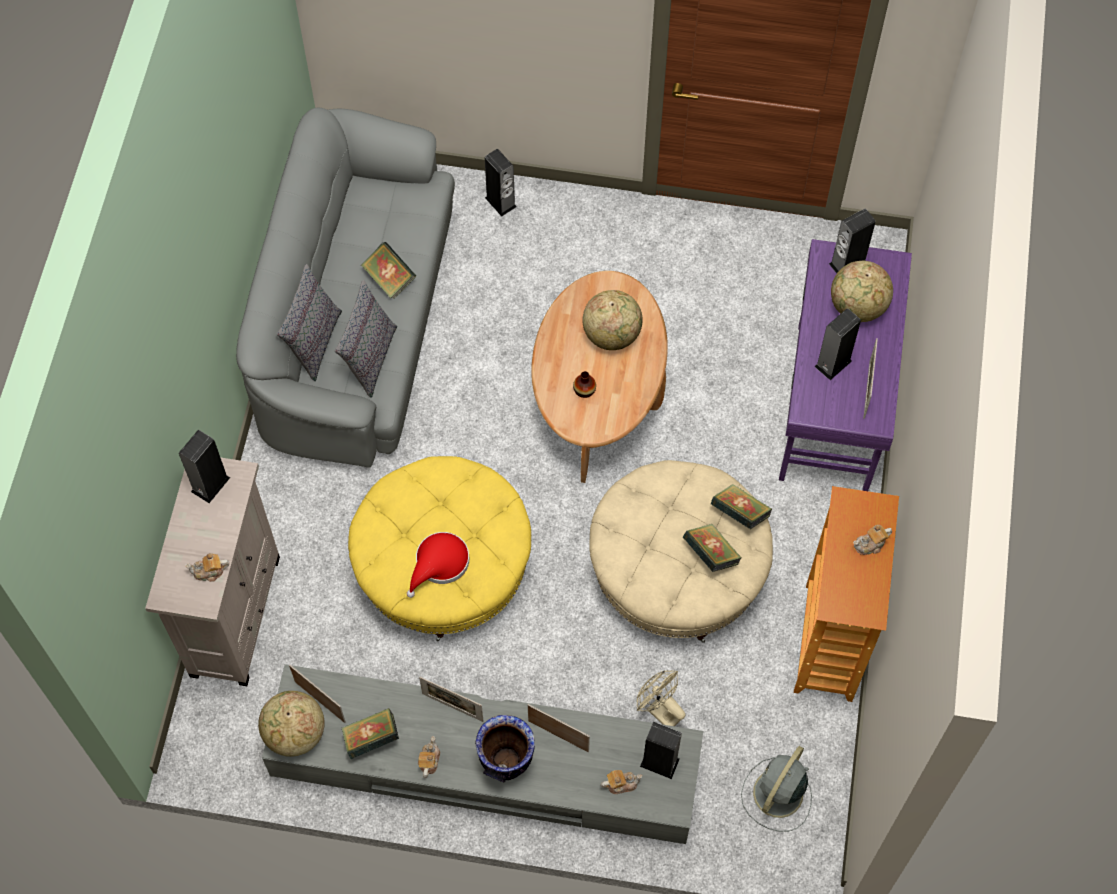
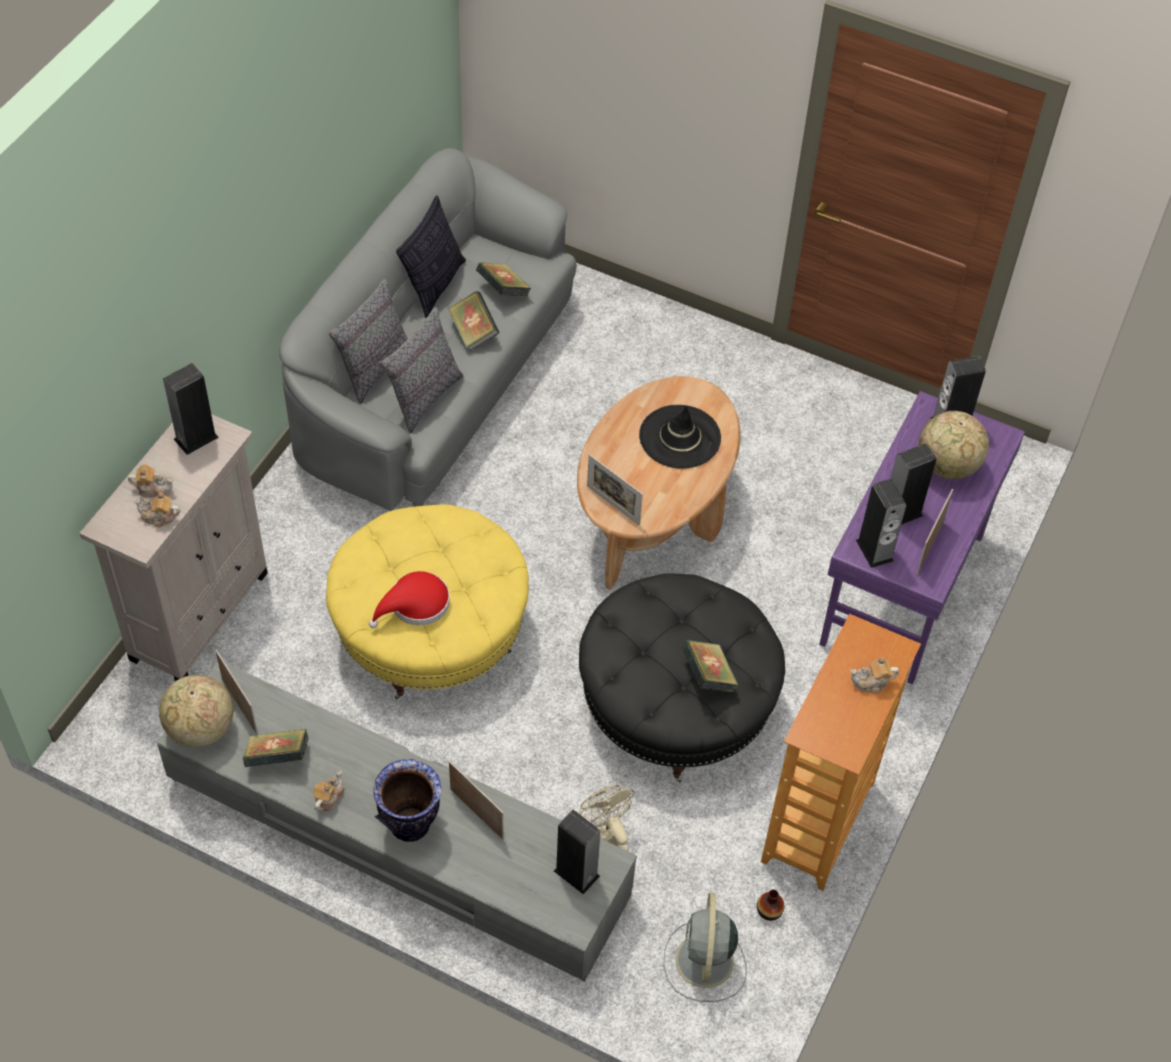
camera: 15 degrees right, 10 degrees down
picture frame [419,677,483,722] -> picture frame moved to [587,454,643,526]
speaker [485,149,517,216] -> speaker moved to [856,479,906,568]
vase [573,371,596,398] -> vase moved to [757,889,785,921]
globe [582,290,643,350] -> black hat [639,405,721,469]
beige ottoman [589,460,773,643] -> black ottoman [579,573,785,782]
teapot [601,770,642,794] -> teapot moved to [128,464,173,497]
book [711,484,772,529] -> book moved to [476,262,531,296]
grey fan [741,746,812,832] -> grey fan turned 45 degrees counterclockwise [663,893,747,1002]
none -> pillow [396,195,466,318]

